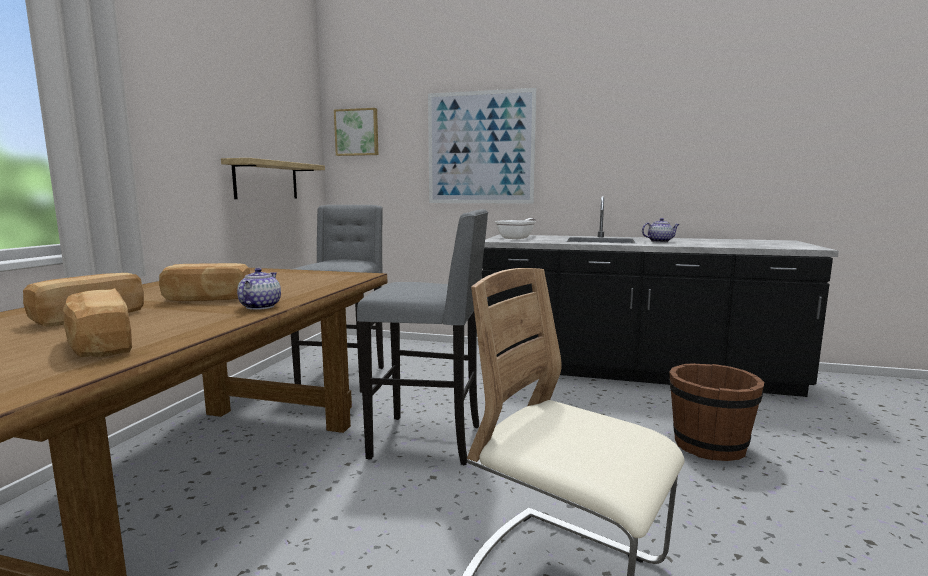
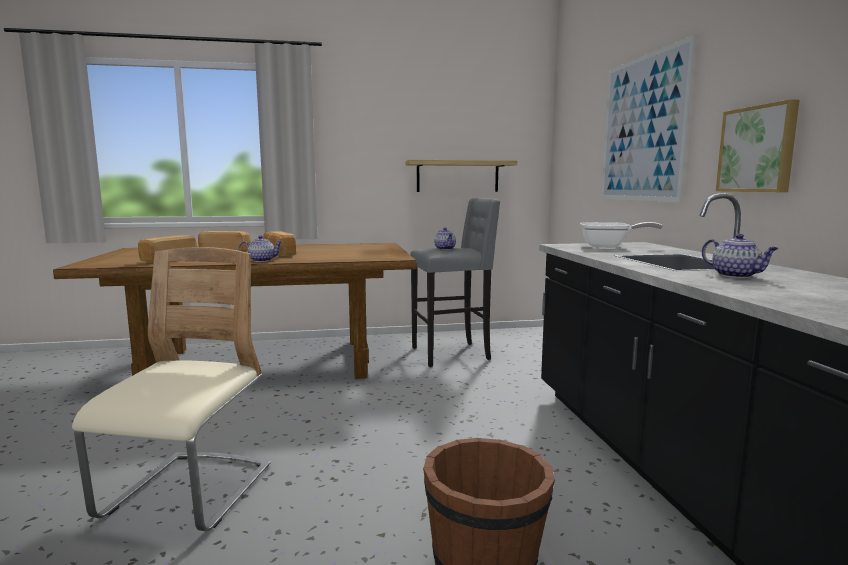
camera: 65 degrees right, 0 degrees up
picture [334,108,378,156] -> picture moved to [716,99,799,192]
grey stool [357,209,488,465] -> none
none -> teapot [434,228,456,250]

